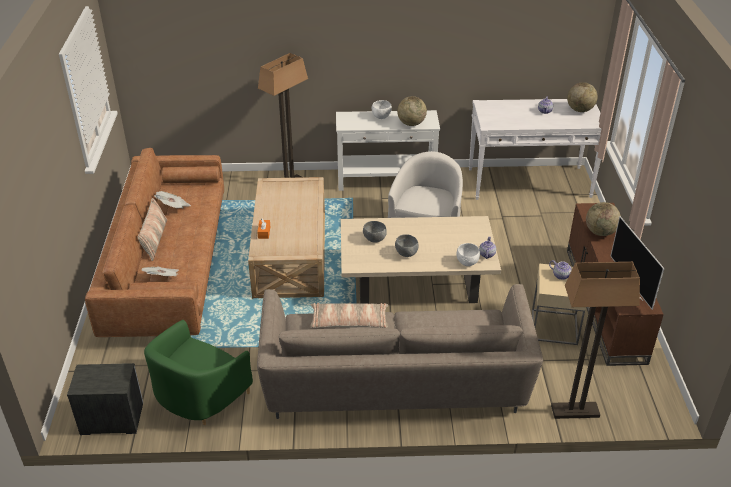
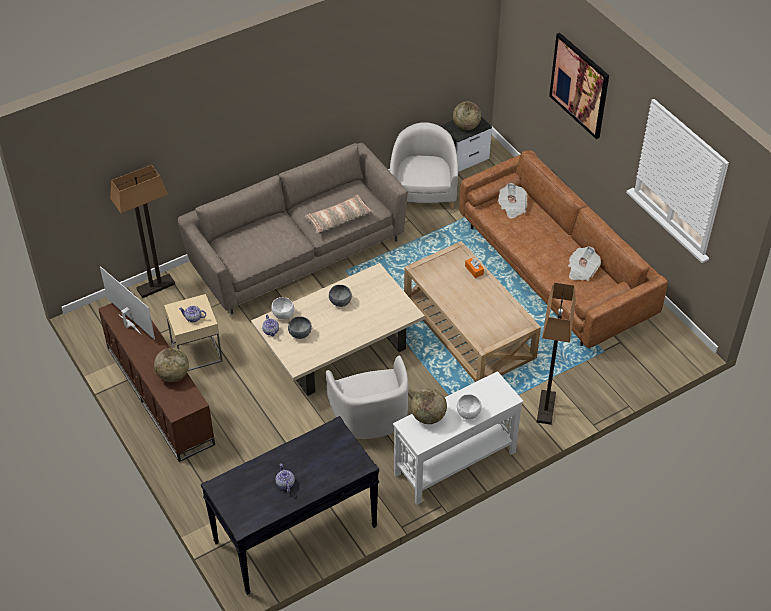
camera: 150 degrees right, 10 degrees up
pillow [138,198,167,261] -> none
green armchair [144,320,253,425] -> white armchair [390,122,458,209]
grey bowl [363,221,387,243] -> grey bowl moved to [288,316,312,339]
white console table [469,99,602,200] -> black console table [201,416,379,595]
globe [567,82,598,112] -> globe moved to [453,101,481,130]
none -> picture [549,33,609,139]

